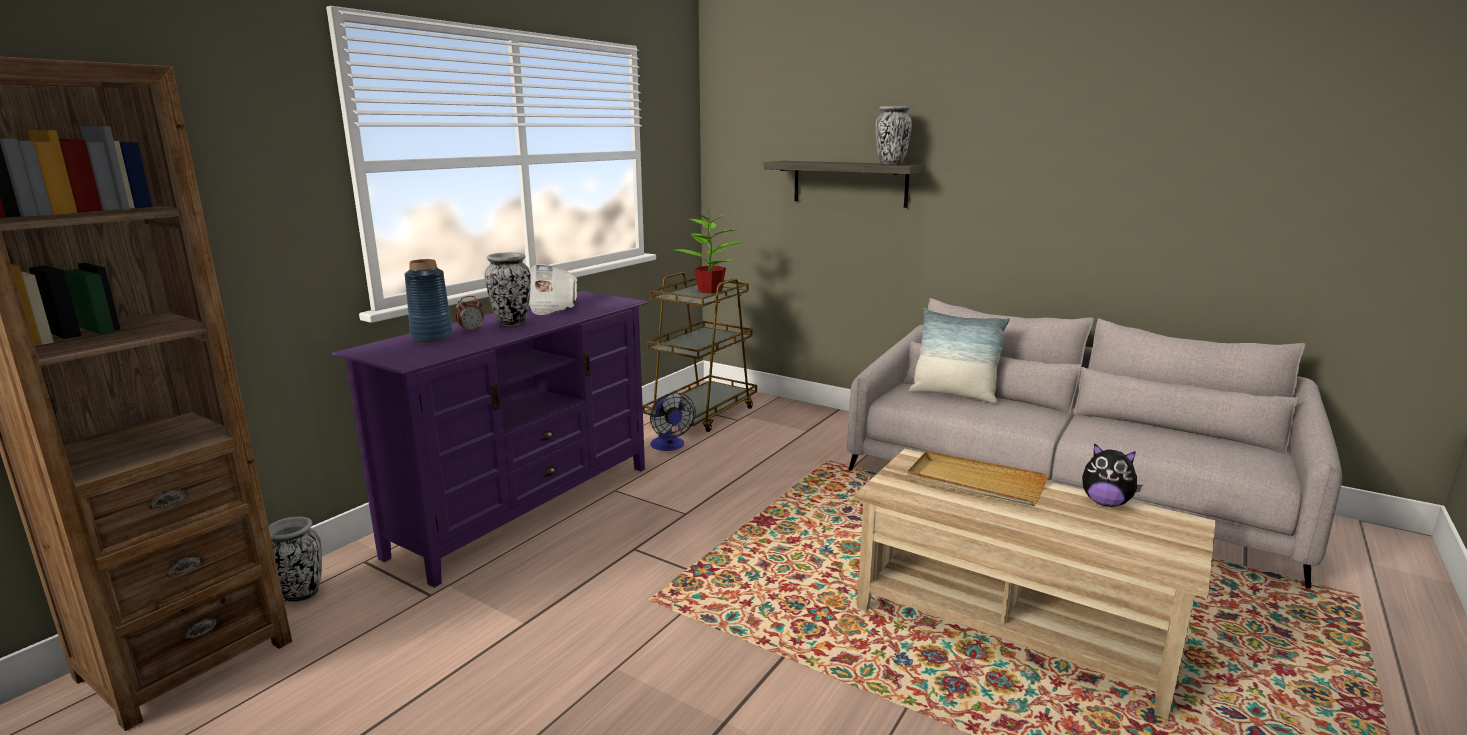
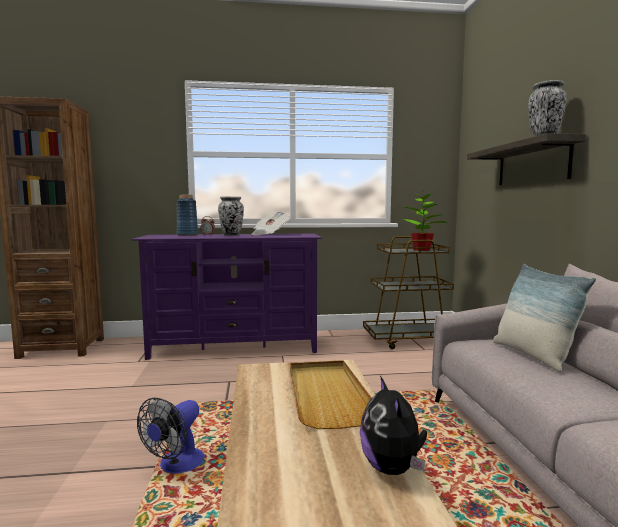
camera: 50 degrees right, 10 degrees down
vase [268,517,322,602] -> none
fan [650,392,696,451] -> fan moved to [137,397,205,474]

